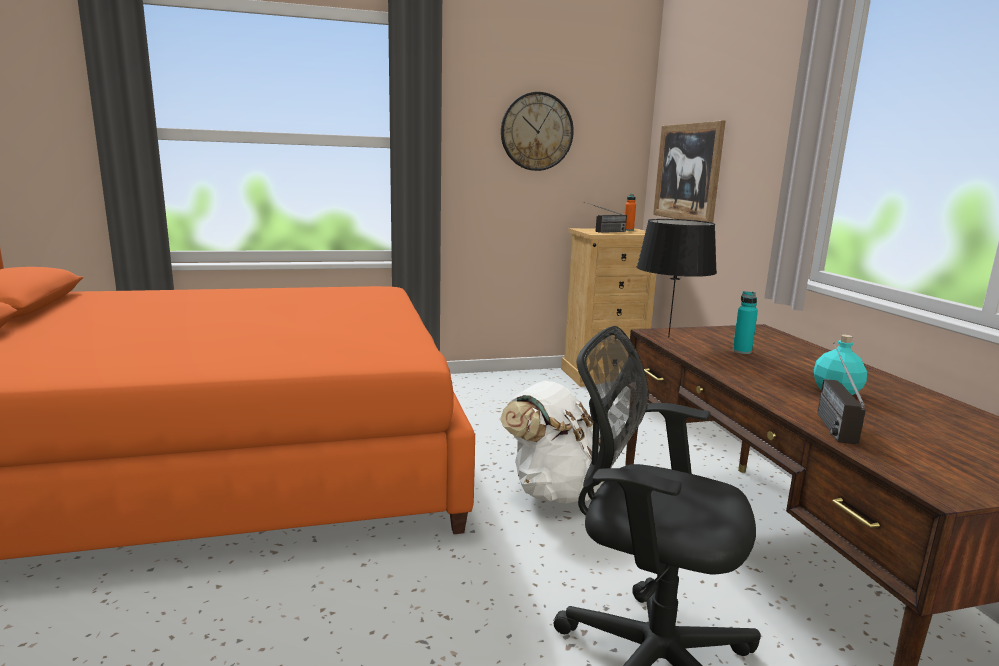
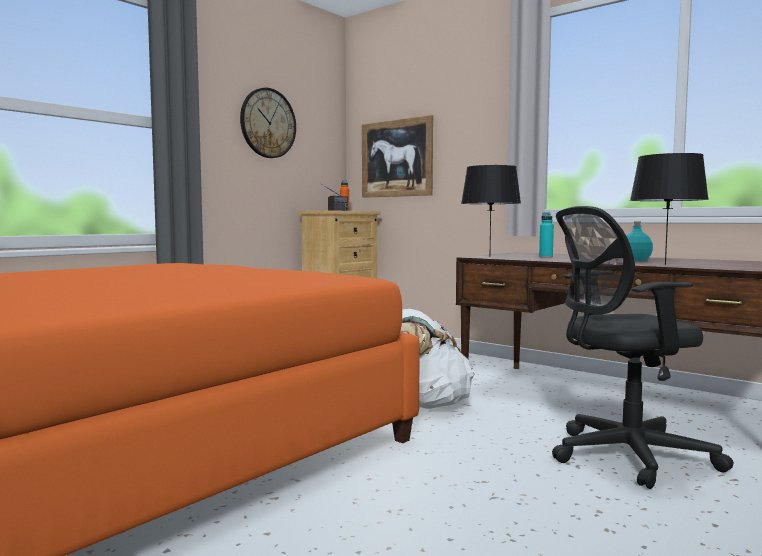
camera: 35 degrees left, 10 degrees down
radio [817,343,866,444] -> black table lamp [630,153,709,265]

